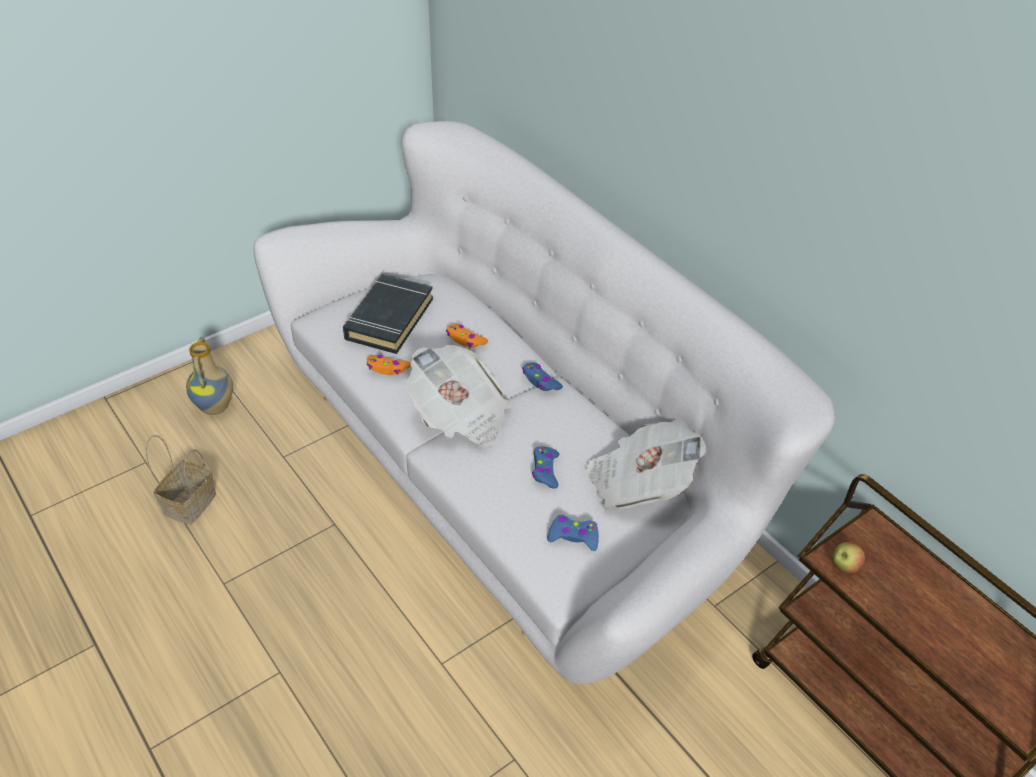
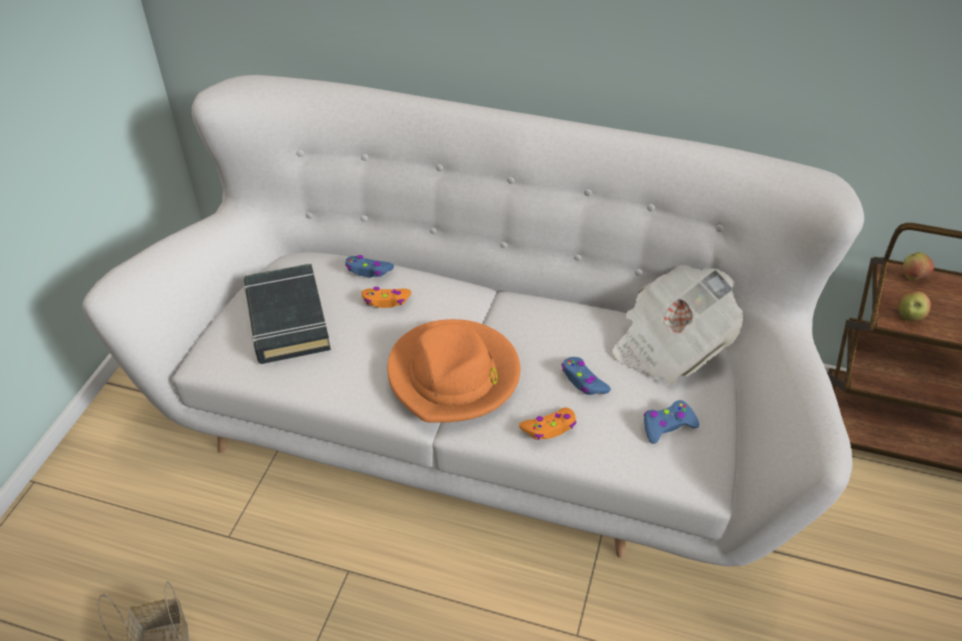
camera: 35 degrees left, 0 degrees up
vase [186,336,233,415] -> none
orange game controller [367,355,411,375] -> orange game controller moved to [519,407,576,440]
newspaper [405,345,510,449] -> orange hat [387,319,520,423]
blue game controller [522,362,563,391] -> blue game controller moved to [345,255,394,277]
none -> apple [902,252,934,280]

